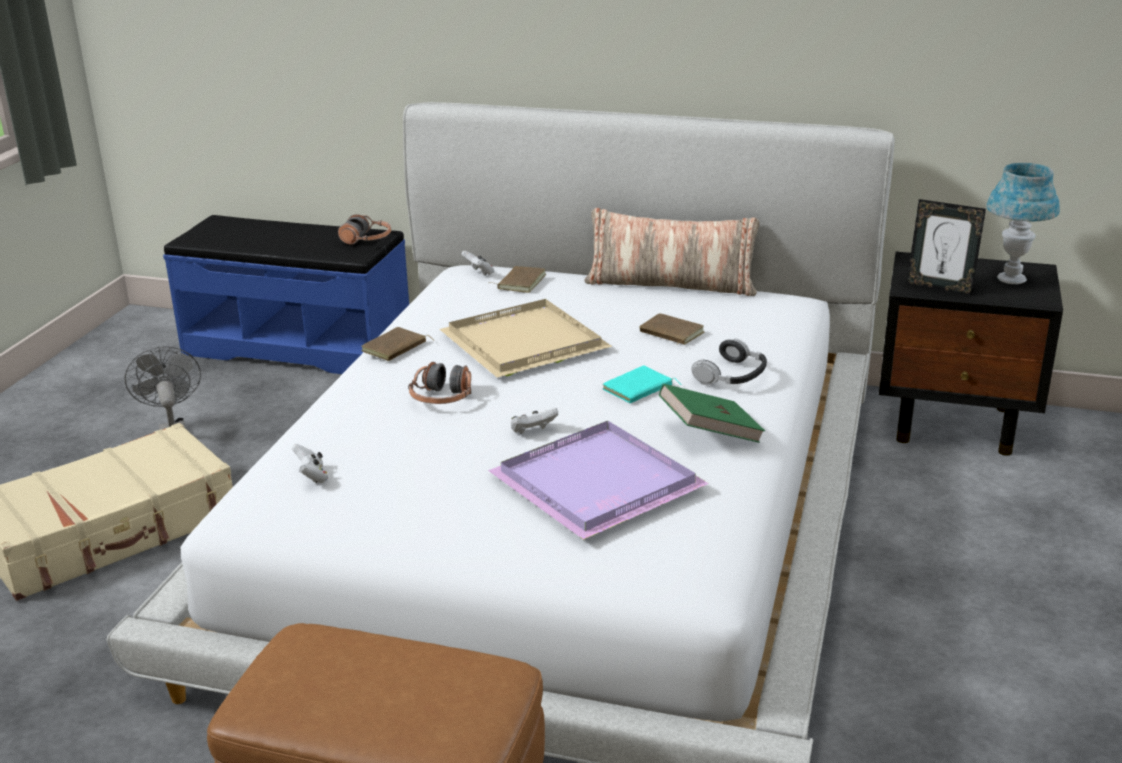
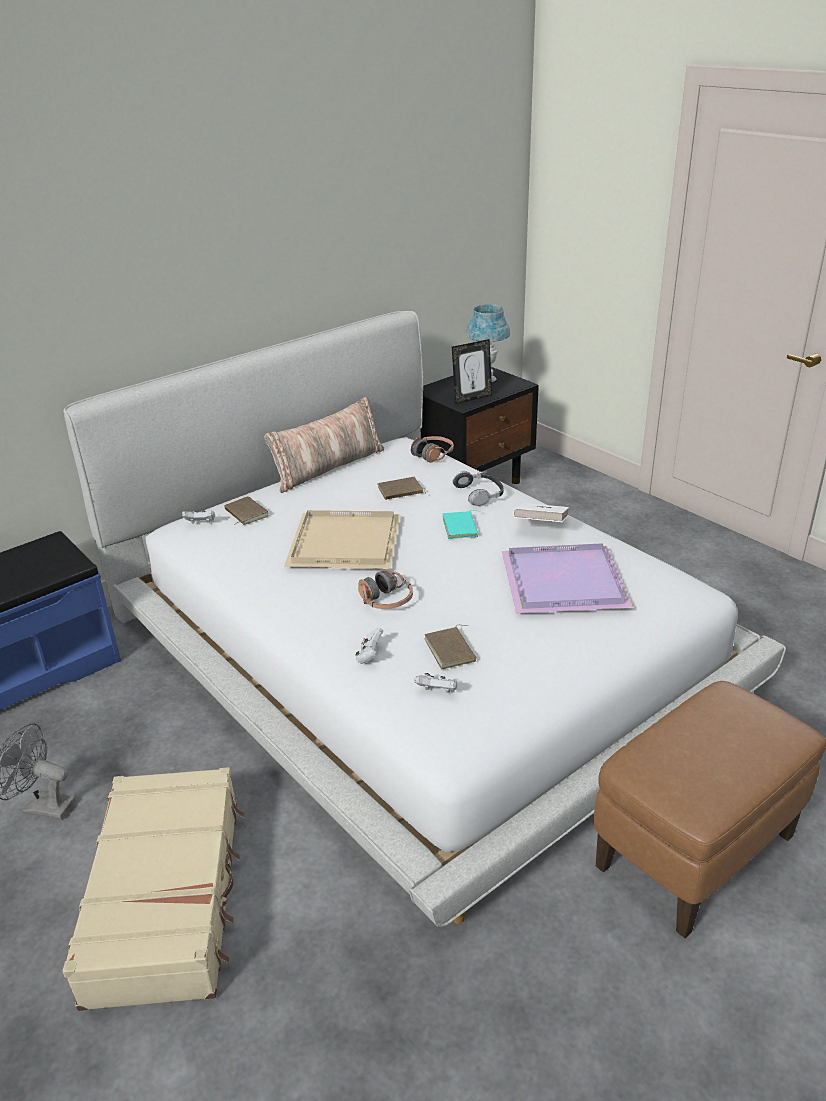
camera: 55 degrees left, 5 degrees up
headphones [338,214,391,245] -> headphones moved to [411,436,454,463]
brown book [361,327,435,361] -> brown book moved to [424,625,476,669]
white game controller [511,408,558,434] -> white game controller moved to [355,628,383,664]
green book [659,384,765,443] -> white book [513,503,569,522]

